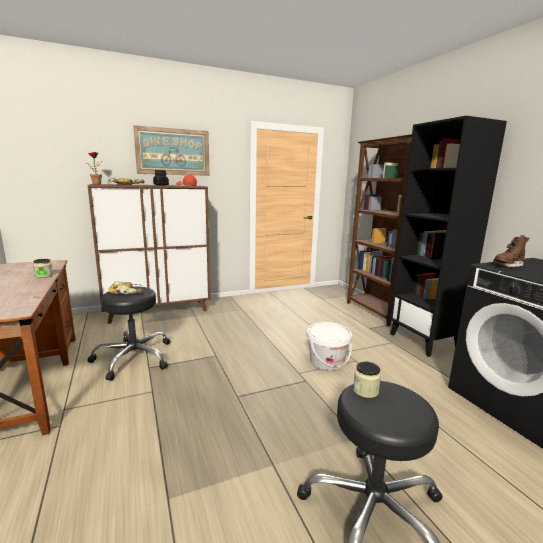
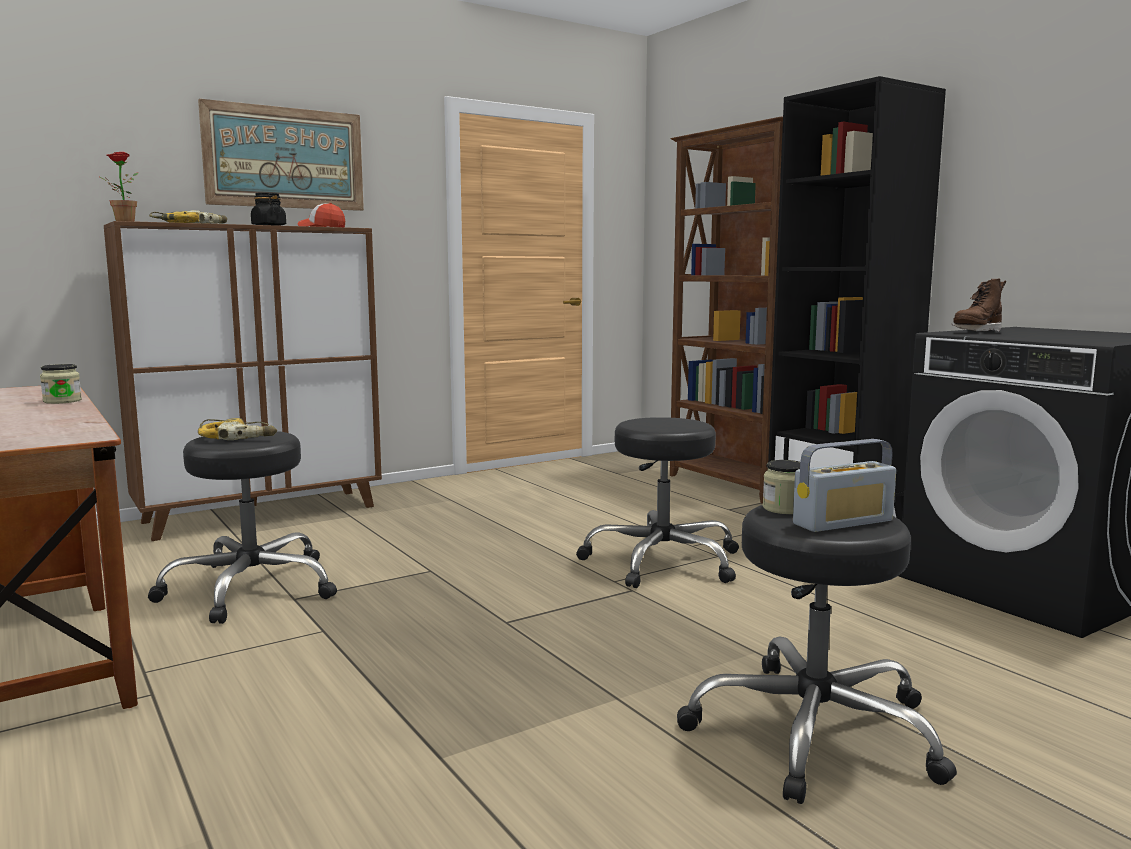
camera: 10 degrees left, 5 degrees down
white bucket [307,322,352,371] -> black stool [576,417,739,588]
none -> radio [793,439,896,532]

